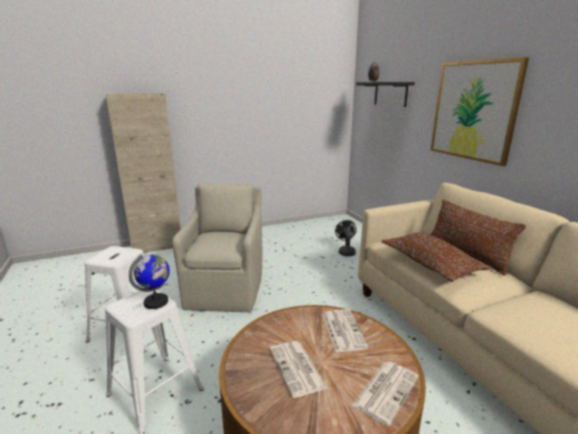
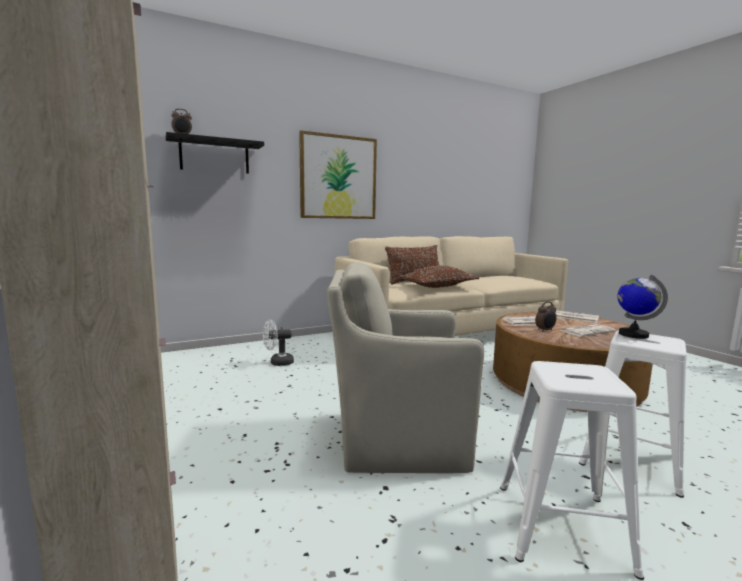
camera: 95 degrees left, 10 degrees down
black fan [335,220,356,256] -> white fan [263,320,294,366]
none -> alarm clock [535,302,557,332]

